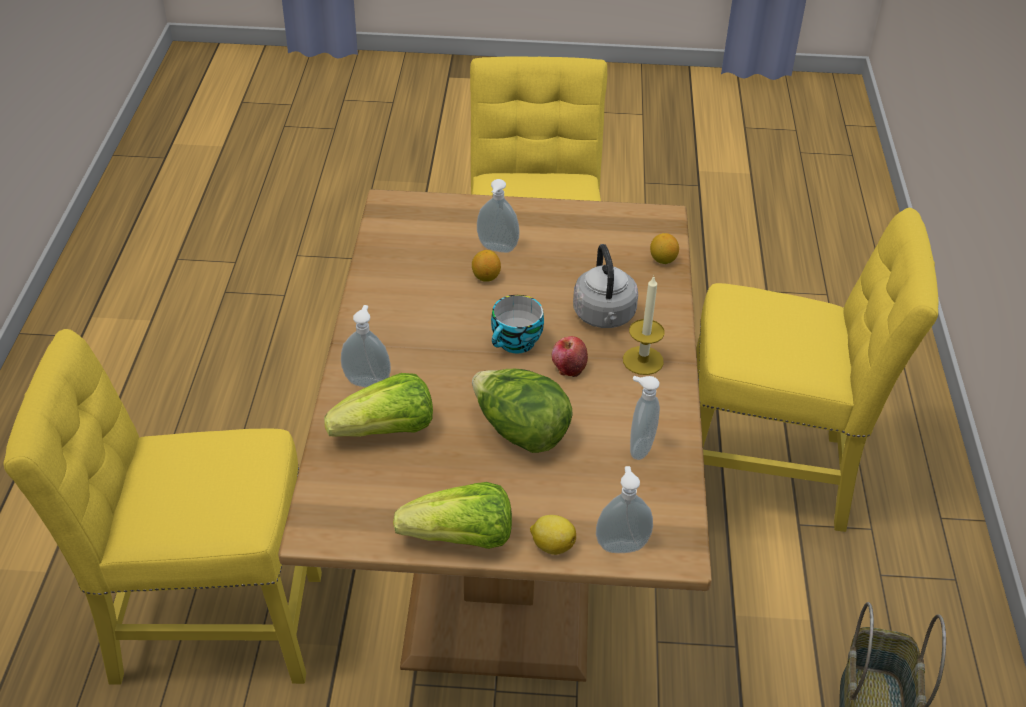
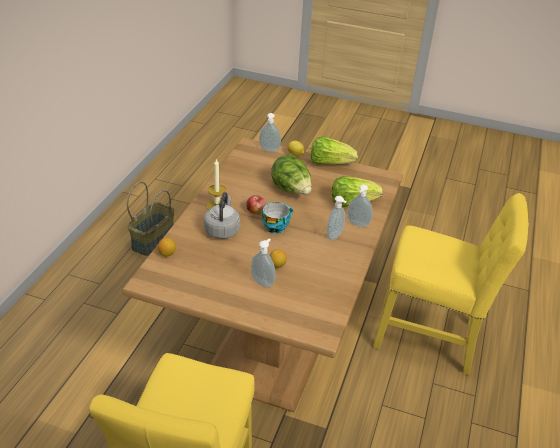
camera: 165 degrees left, 5 degrees down
soap dispenser [630,376,660,460] -> soap dispenser moved to [327,196,347,240]
yellow chair [696,208,939,532] -> none

